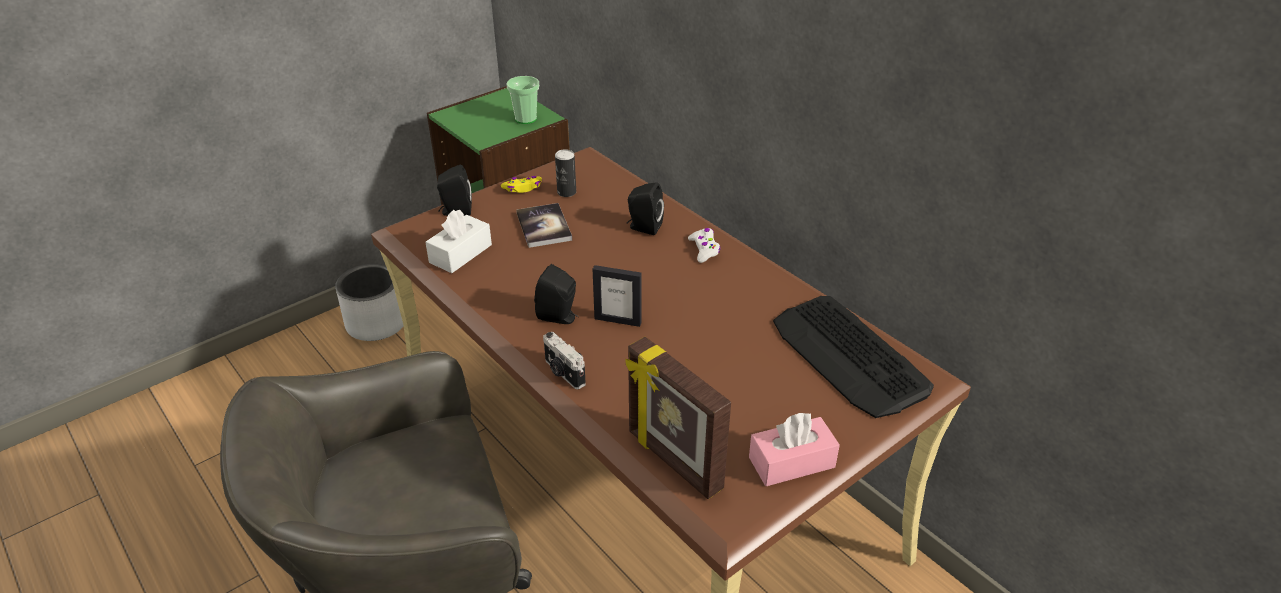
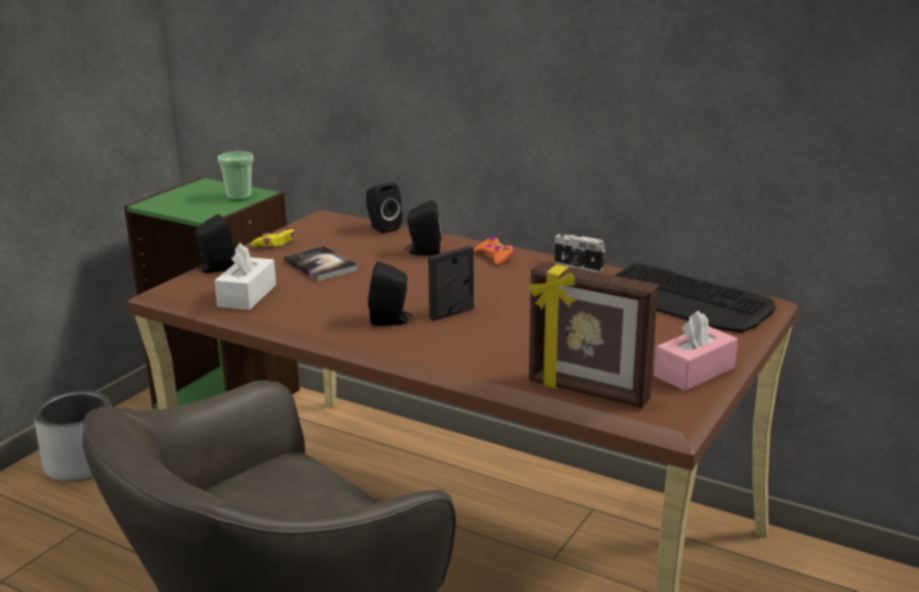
camera: 20 degrees left, 15 degrees down
camera [543,332,586,389] -> camera moved to [554,231,605,273]
can [555,149,576,197] -> none
picture frame [593,265,642,327] -> picture frame turned 150 degrees clockwise [428,246,474,321]
white game controller [688,228,721,263] -> orange game controller [474,237,514,266]
none -> black speaker [366,182,402,234]

